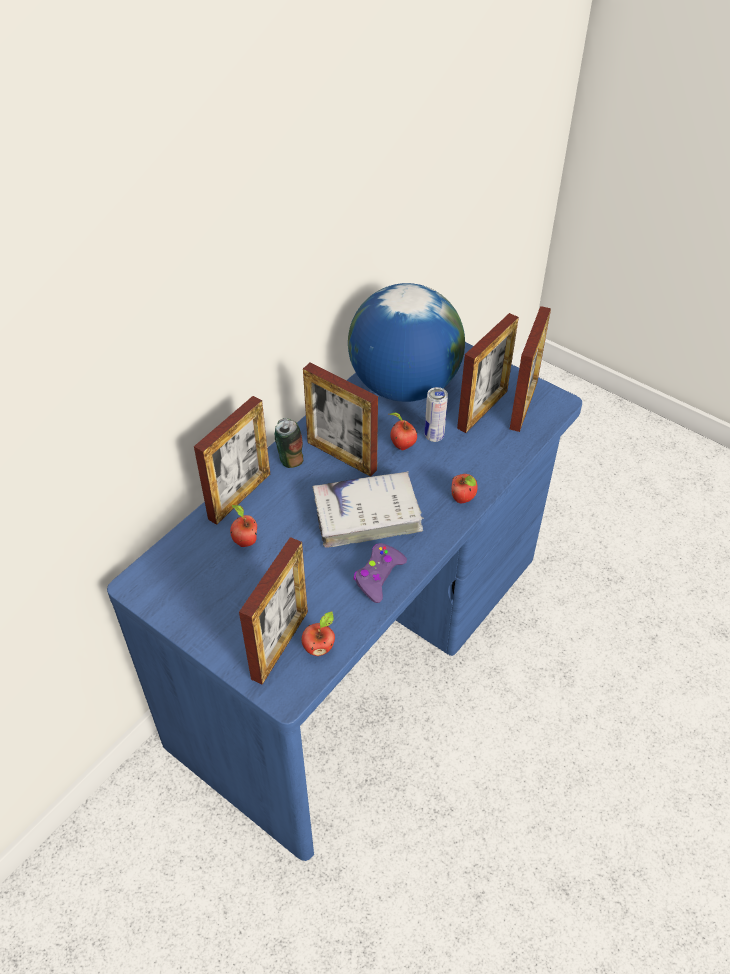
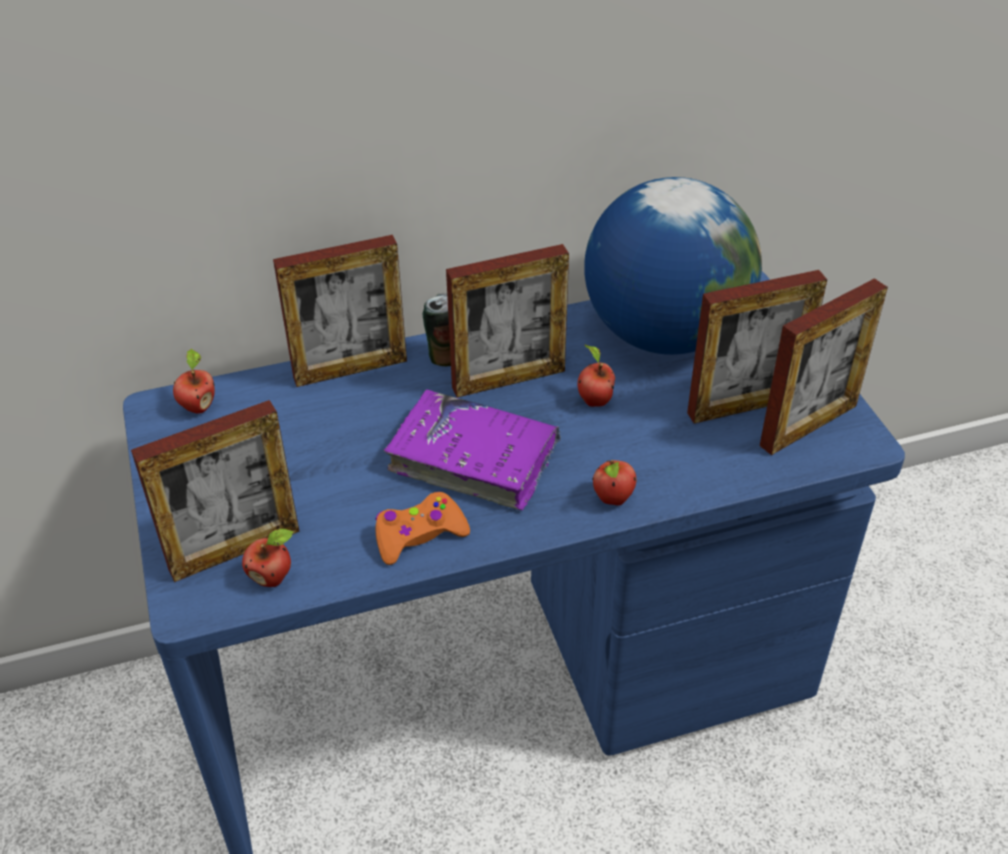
camera: 35 degrees right, 5 degrees down
apple [230,505,257,547] -> apple moved to [173,349,215,413]
picture frame [303,363,378,477] -> picture frame turned 90 degrees counterclockwise [446,244,569,398]
white book [313,471,424,548] -> purple book [384,389,561,510]
purple game controller [354,543,407,603] -> orange game controller [375,492,470,565]
can [424,387,448,442] -> none

